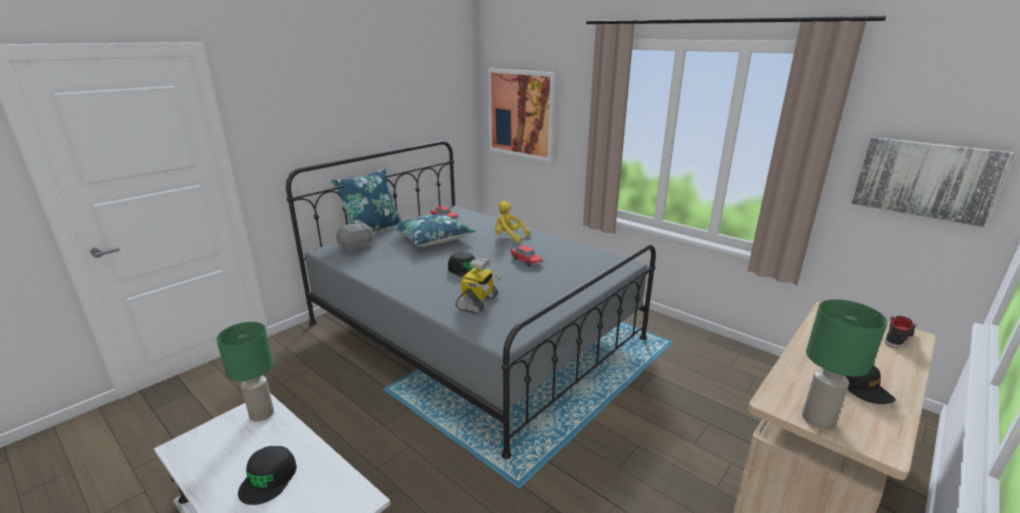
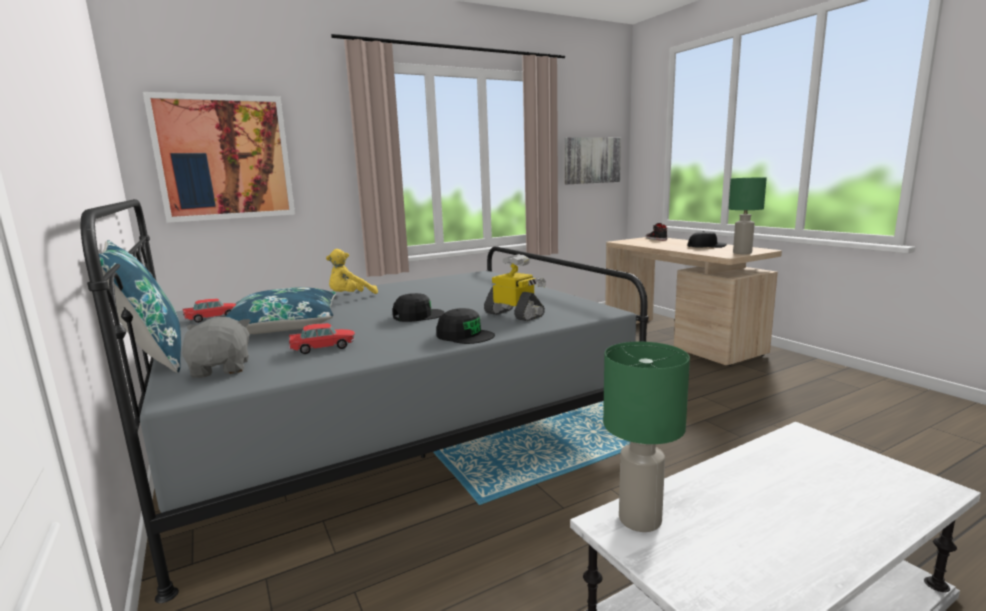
camera: 70 degrees left, 10 degrees down
black cap [238,446,297,505] -> black cap moved to [437,308,495,344]
toy car [510,246,543,266] -> toy car moved to [289,323,355,354]

